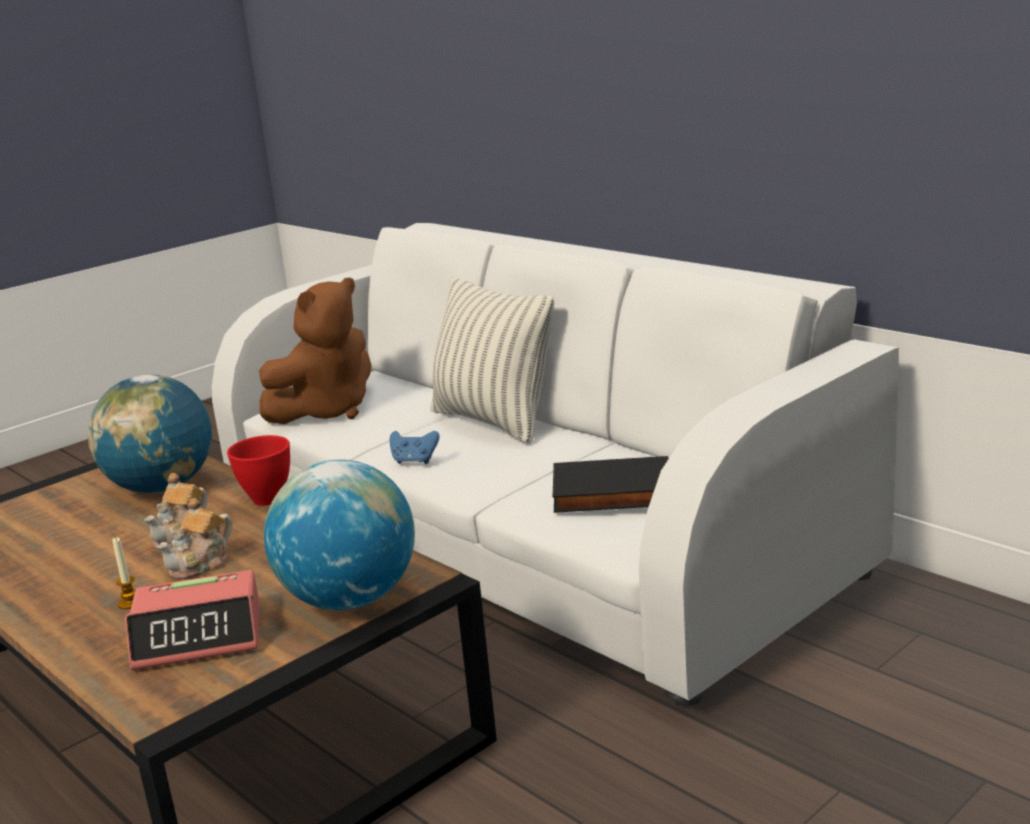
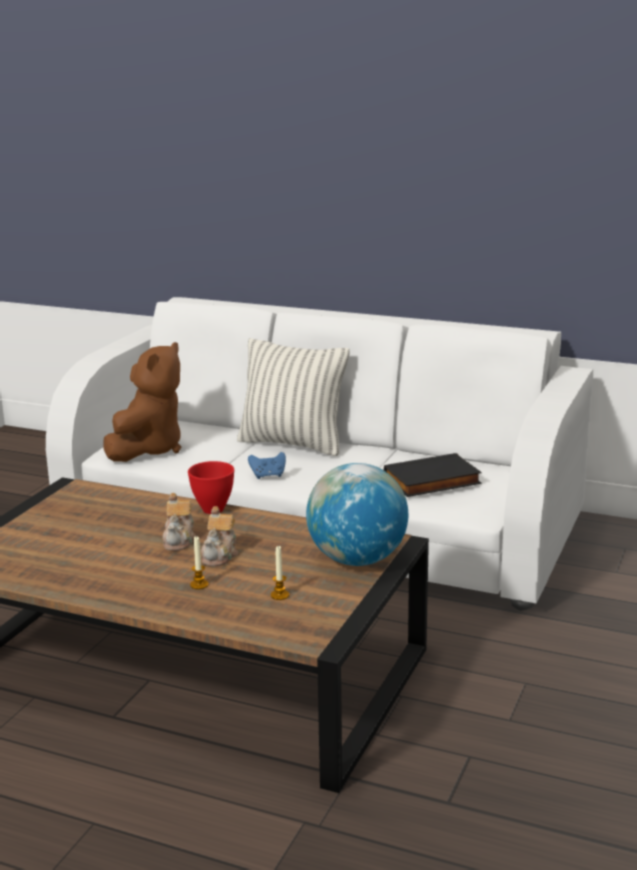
camera: 25 degrees left, 0 degrees up
globe [88,374,212,493] -> none
alarm clock [125,570,260,670] -> candle [271,546,289,600]

